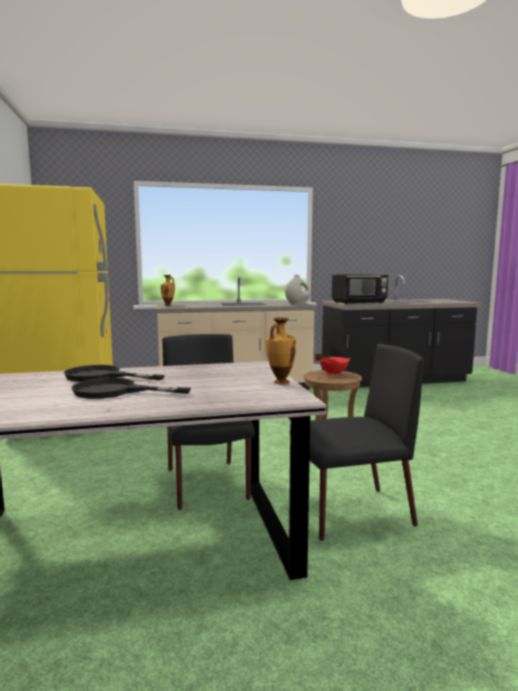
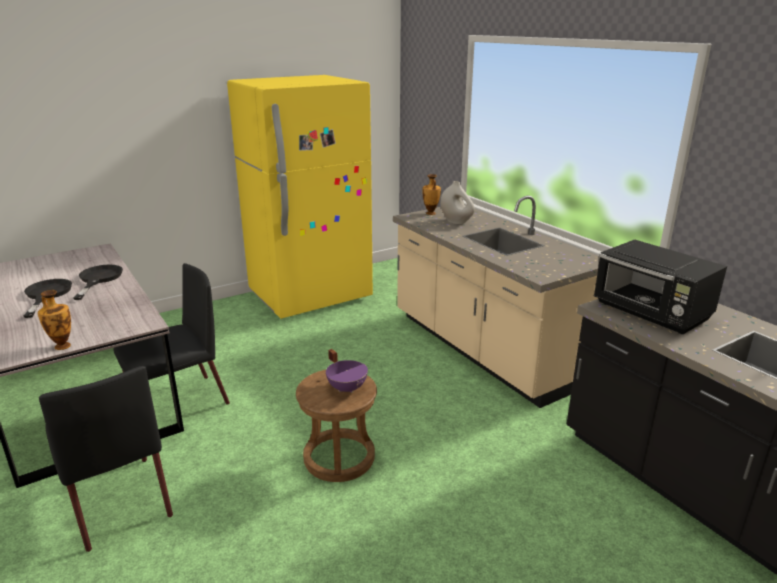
camera: 70 degrees right, 15 degrees up
white vase [285,275,311,305] -> white vase moved to [441,181,475,224]
red cooking pot [314,353,351,376] -> purple cooking pot [326,349,368,393]

